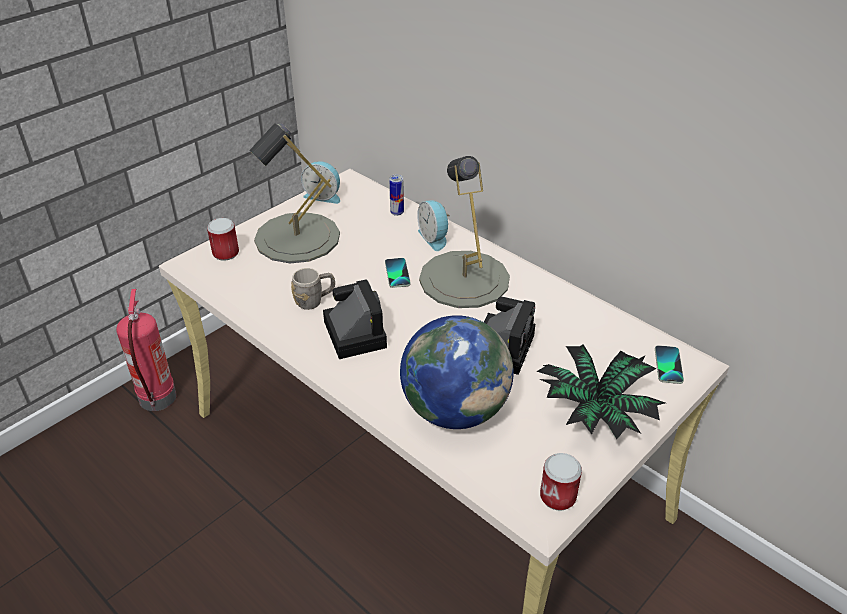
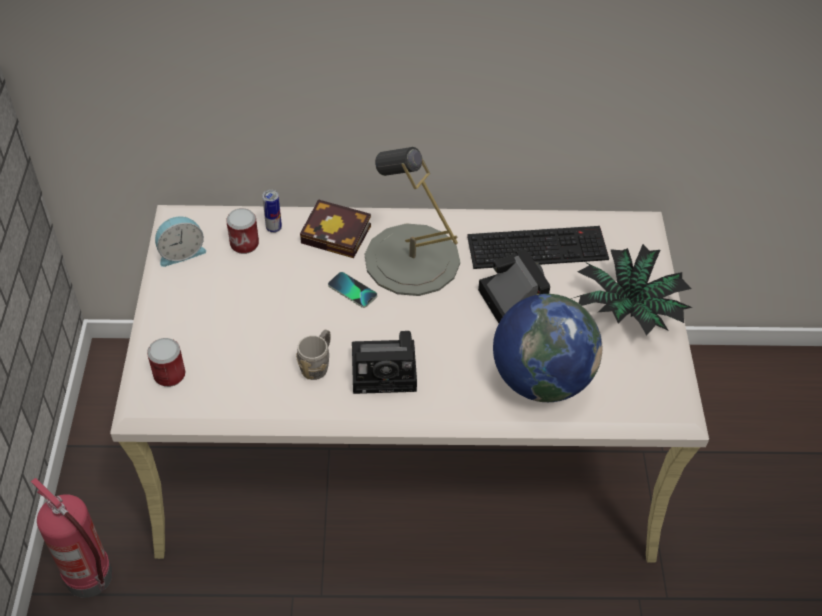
camera: 45 degrees left, 10 degrees up
grey table lamp [249,123,340,263] -> none
camera [323,279,387,359] -> camera turned 150 degrees clockwise [352,331,417,394]
alarm clock [417,201,450,251] -> book [300,199,371,258]
can [540,453,582,511] -> can moved to [226,208,259,254]
phone [655,345,684,384] -> none
none -> keyboard [467,226,609,269]

